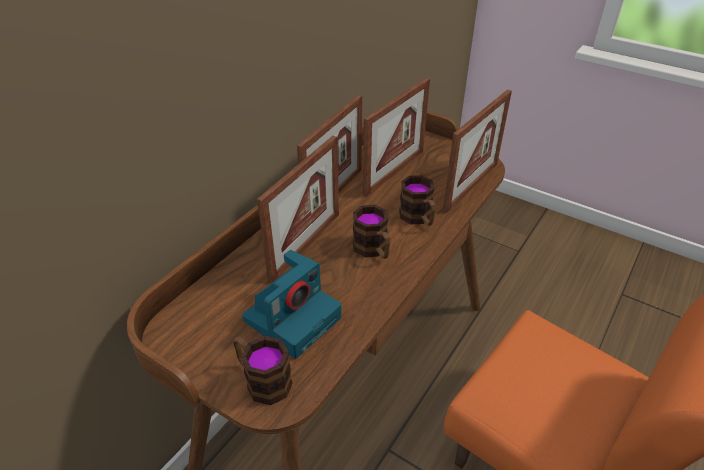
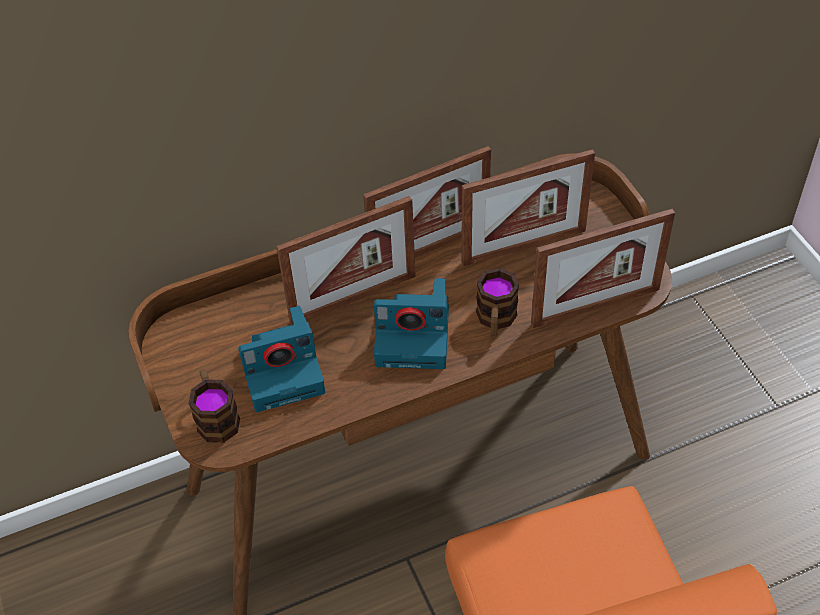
camera: 35 degrees right, 10 degrees up
mug [353,205,390,259] -> camera [374,278,449,369]

